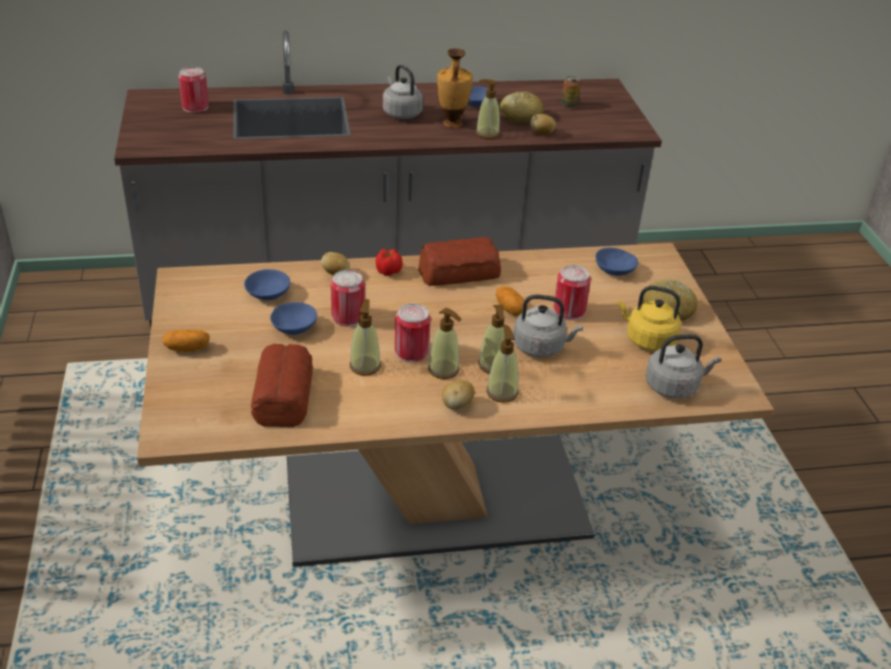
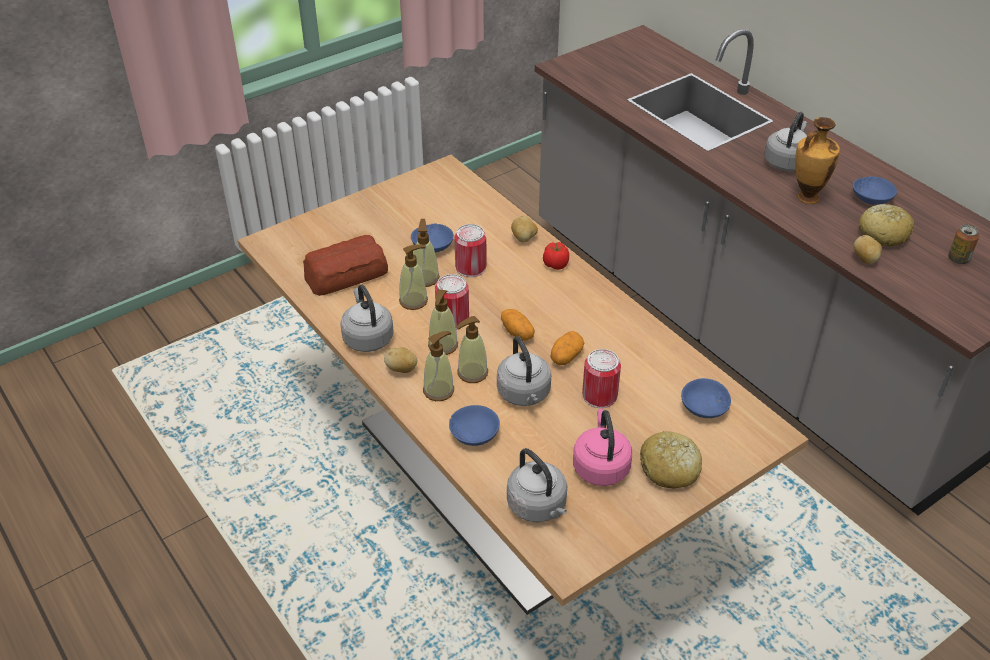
camera: 65 degrees right, 5 degrees up
potato [163,330,210,352] -> potato moved to [501,309,535,341]
can [178,67,209,113] -> none
blue bowl [244,269,290,300] -> blue bowl moved to [449,405,500,446]
bread [418,237,501,286] -> none
soap dispenser [476,79,500,139] -> soap dispenser moved to [413,219,440,287]
yellow kettle [618,286,681,351] -> pink kettle [573,409,632,486]
none -> grey kettle [340,285,394,352]

